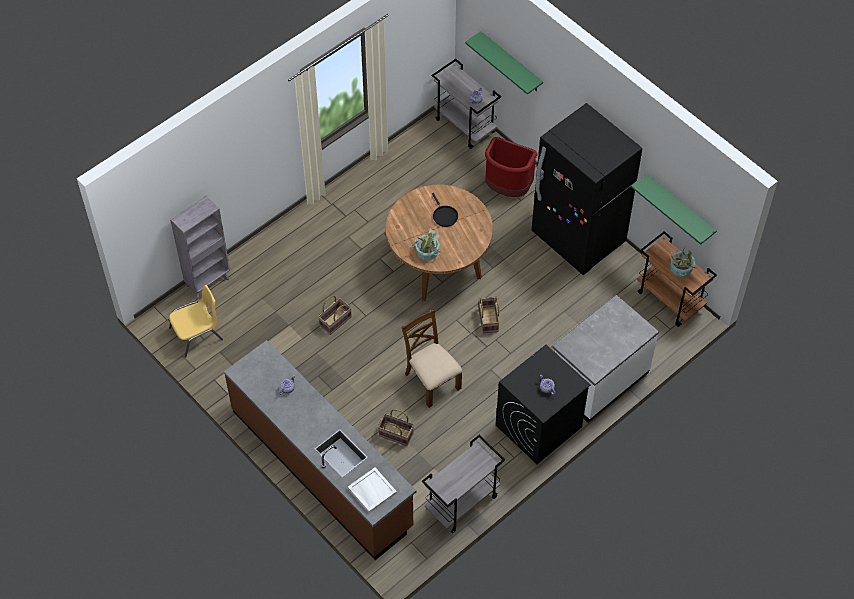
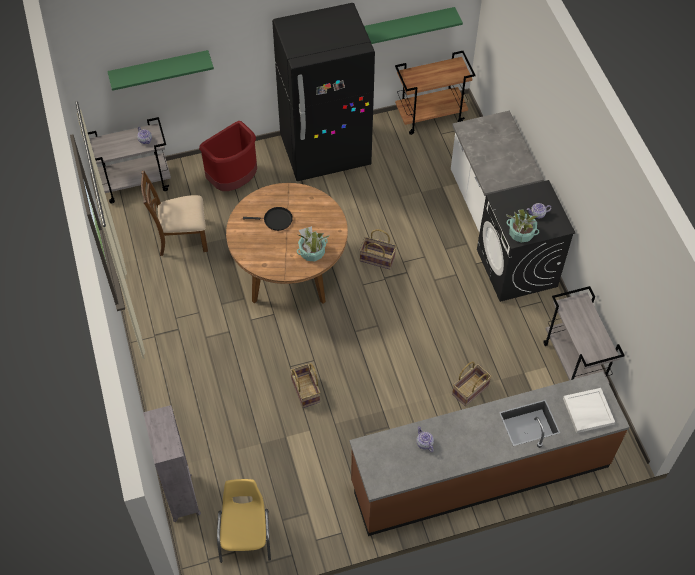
camera: 65 degrees left, 0 degrees up
brown chair [402,309,462,408] -> brown chair moved to [141,171,208,256]
potted plant [670,249,696,277] -> potted plant moved to [506,209,539,243]

